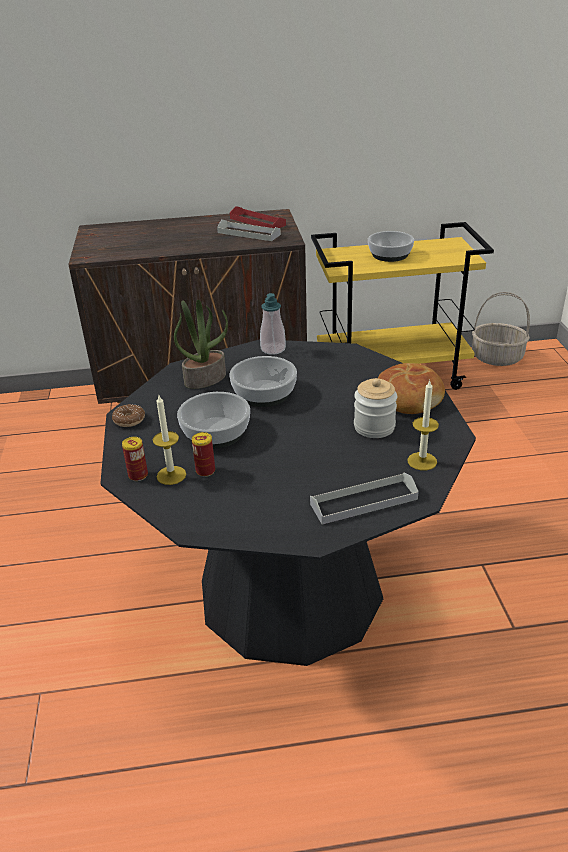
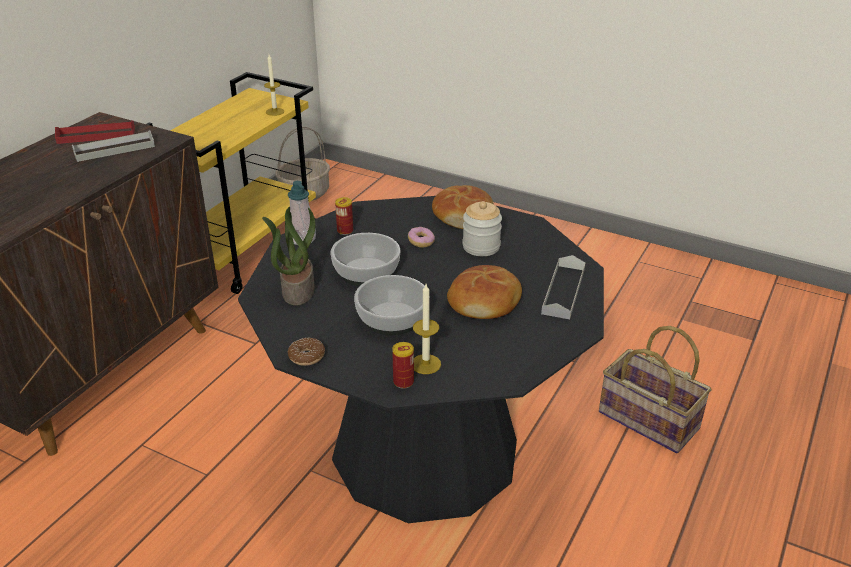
camera: 55 degrees left, 0 degrees up
can [192,432,215,477] -> can moved to [335,197,353,235]
bowl [368,231,414,262] -> none
candle [407,381,439,471] -> candle moved to [264,55,284,116]
none -> donut [408,227,435,248]
none -> bread [447,265,522,319]
none -> basket [599,326,712,454]

